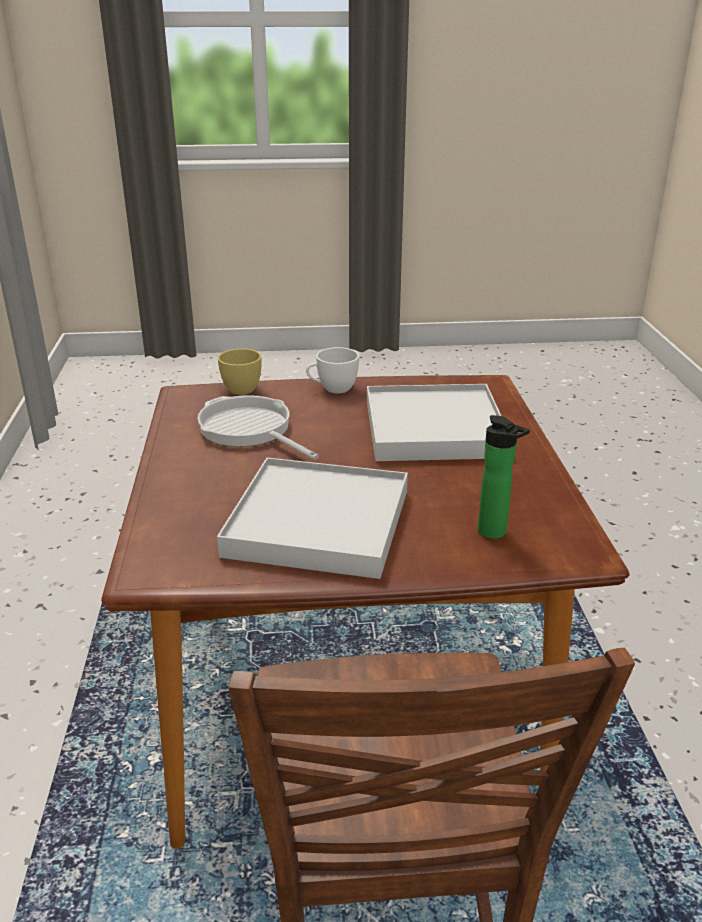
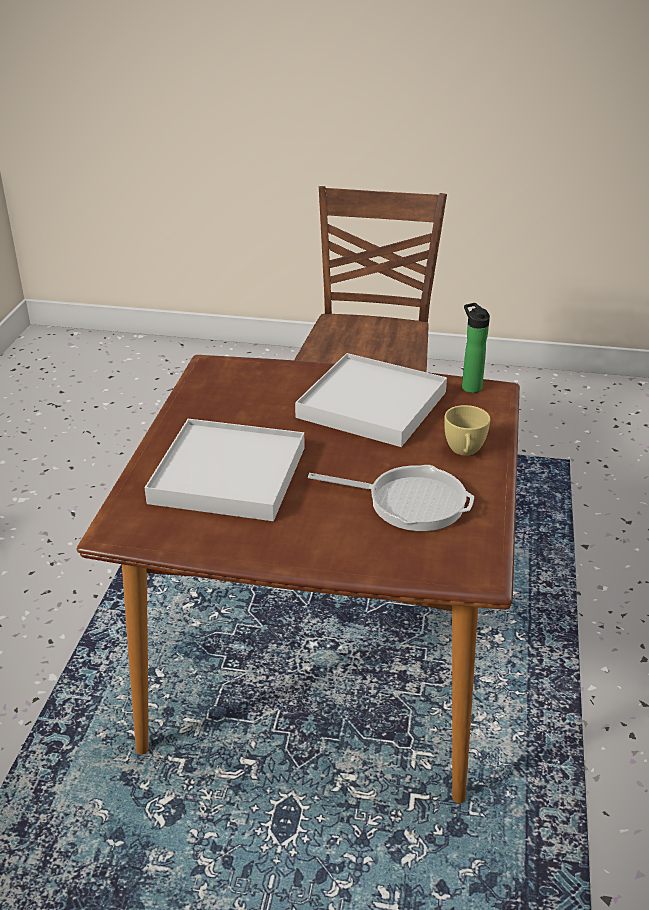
camera: 165 degrees left, 5 degrees up
frying pan [197,395,319,460] -> frying pan turned 45 degrees counterclockwise [308,465,474,531]
yellow cup [218,349,262,395] -> yellow cup moved to [444,405,490,456]
white cup [306,347,359,393] -> none
bottle [478,415,530,539] -> bottle moved to [462,303,490,393]

